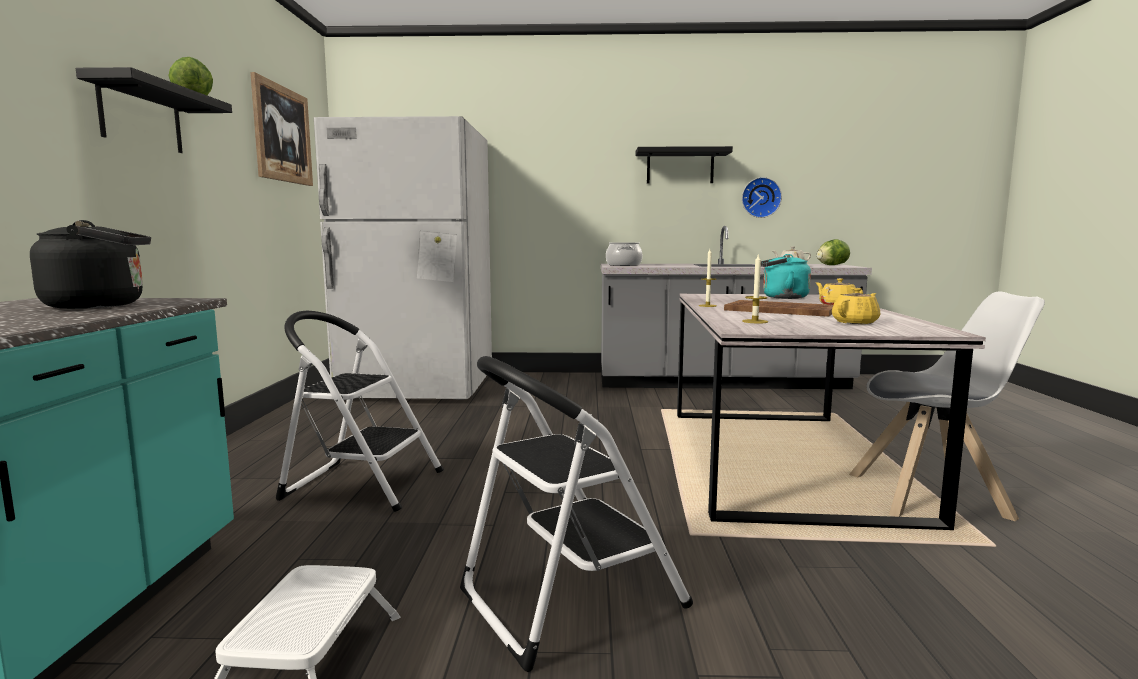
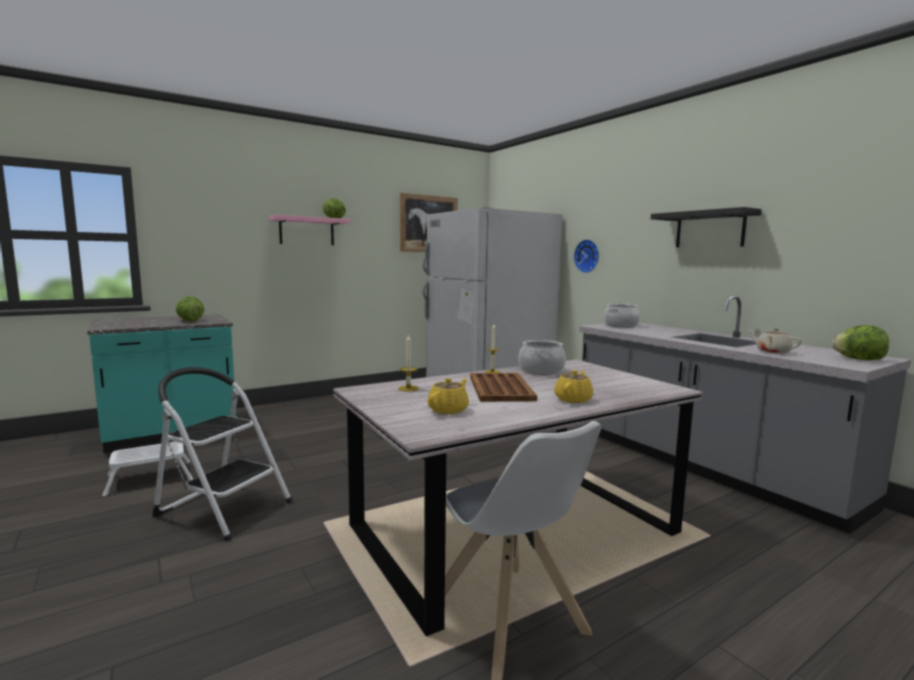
camera: 55 degrees right, 0 degrees up
black kettle [30,220,151,309] -> lettuce [176,296,204,321]
black shelf [76,67,232,153] -> pink shelf [268,215,350,245]
step ladder [276,311,444,512] -> none
wall clock [742,177,782,218] -> wall clock moved to [574,239,599,273]
turquoise kettle [761,254,811,299] -> none
yellow teapot [832,288,880,324] -> yellow teapot turned 75 degrees counterclockwise [427,378,469,414]
none -> cooking pot [519,340,566,375]

